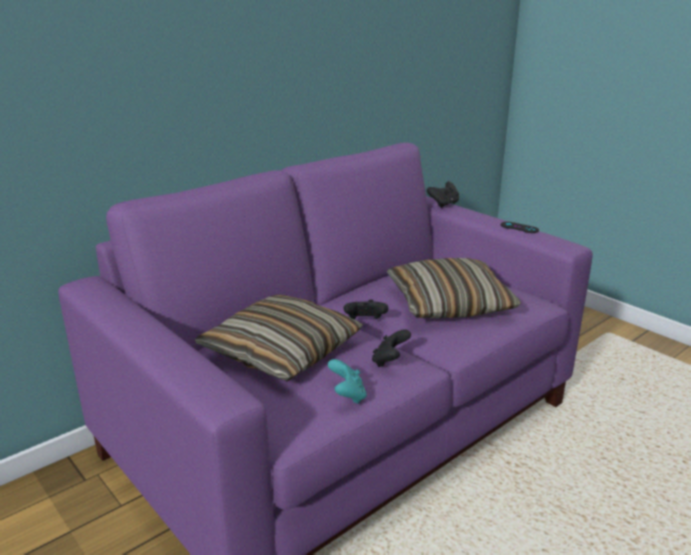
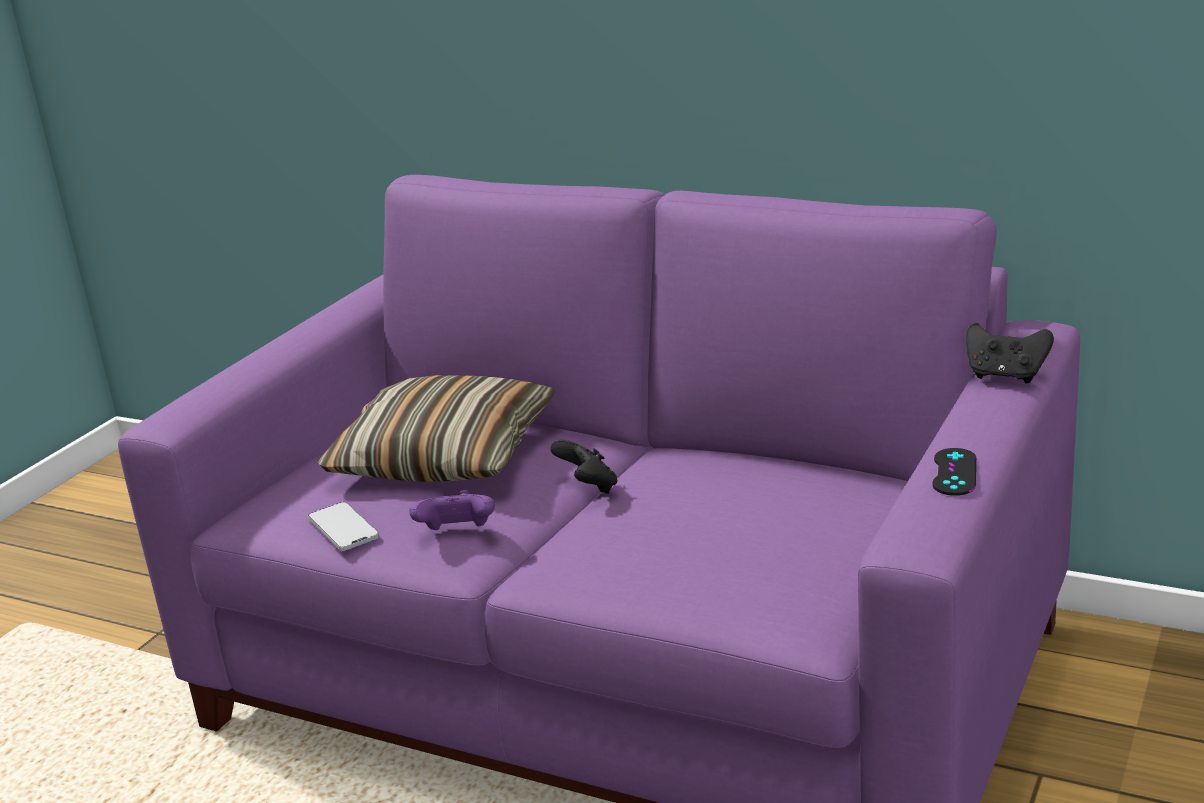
camera: 70 degrees right, 0 degrees up
turquoise game controller [328,359,367,404] -> phone [308,502,380,551]
black game controller [372,329,411,367] -> purple game controller [409,490,495,530]
pillow [387,258,521,318] -> none

